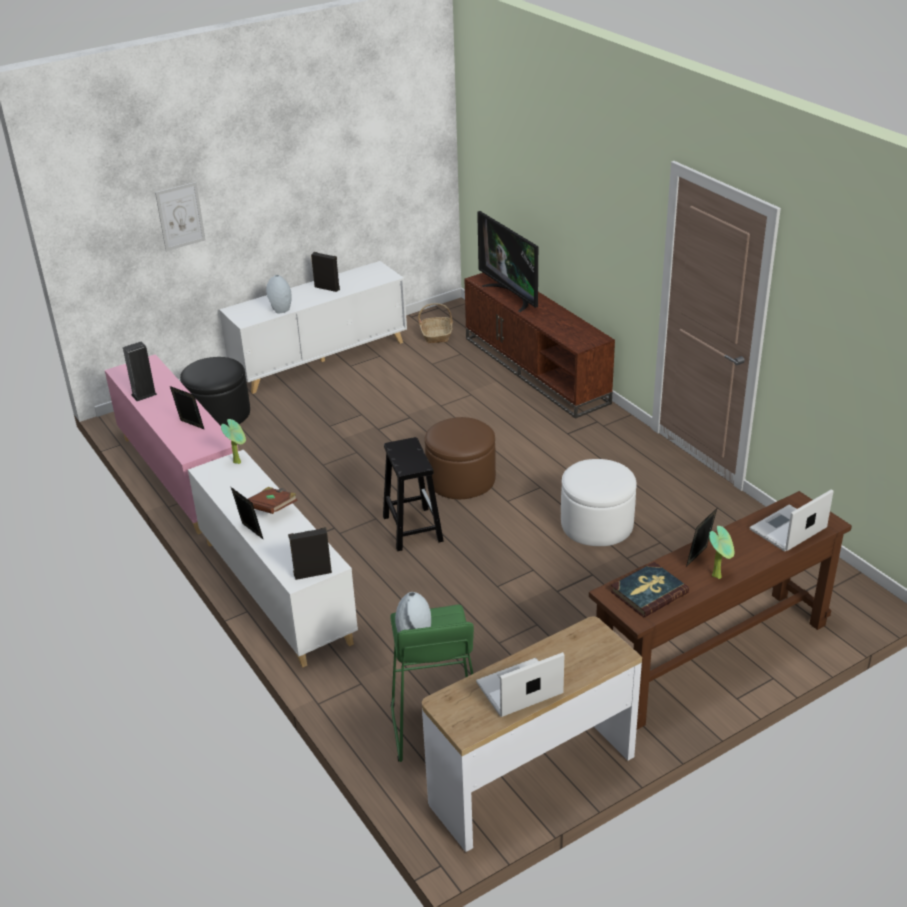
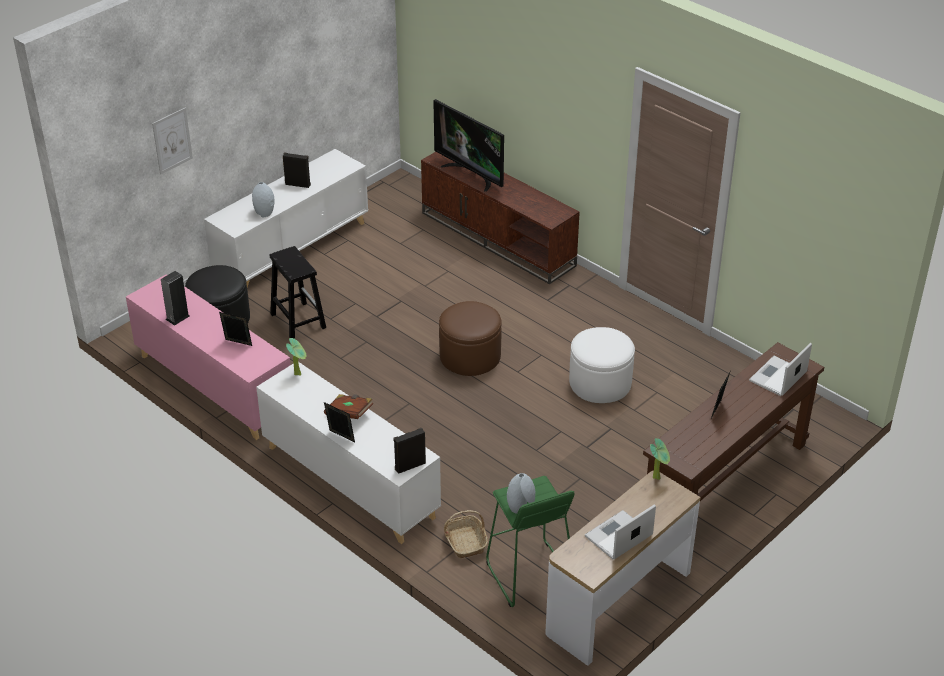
camera: 15 degrees left, 5 degrees up
black stool [383,437,444,551] -> black stool moved to [270,246,326,339]
basket [418,303,453,343] -> basket moved to [444,510,488,559]
book [611,562,689,618] -> none
potted plant [709,526,734,579] -> potted plant moved to [650,438,670,480]

